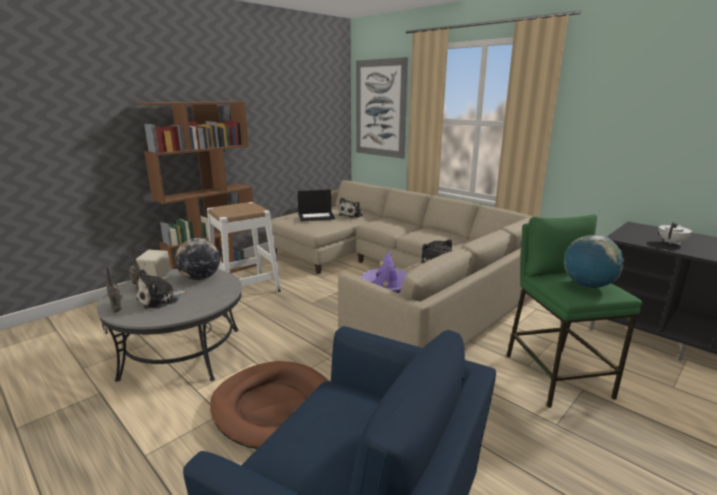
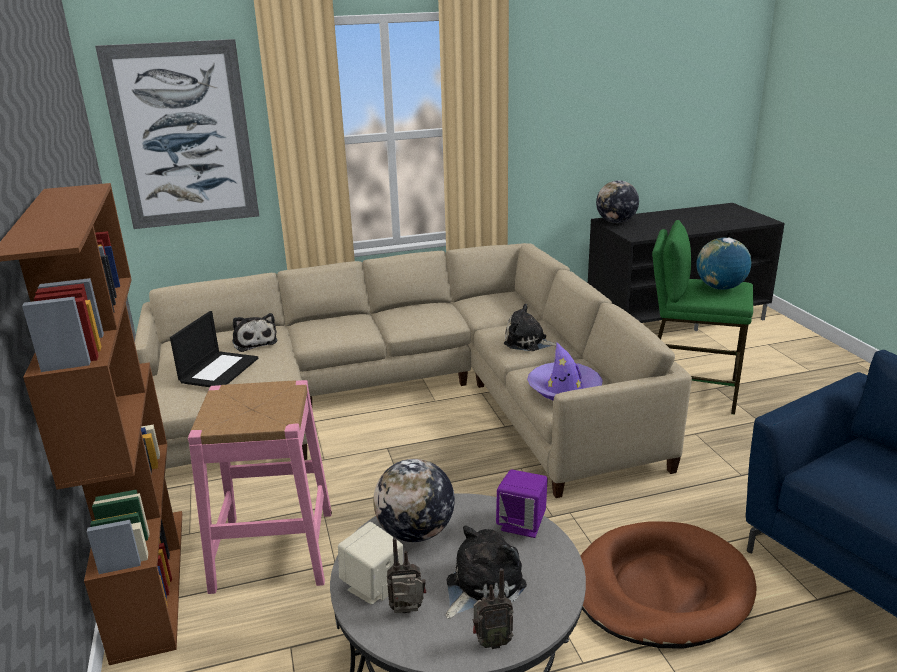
camera: 60 degrees left, 5 degrees up
plush toy [136,269,187,309] -> plush toy turned 120 degrees counterclockwise [446,525,527,619]
white stool [207,202,281,292] -> pink stool [188,380,332,594]
white teapot [659,222,692,245] -> none
none -> purple speaker [496,469,548,538]
none -> globe [596,180,639,223]

